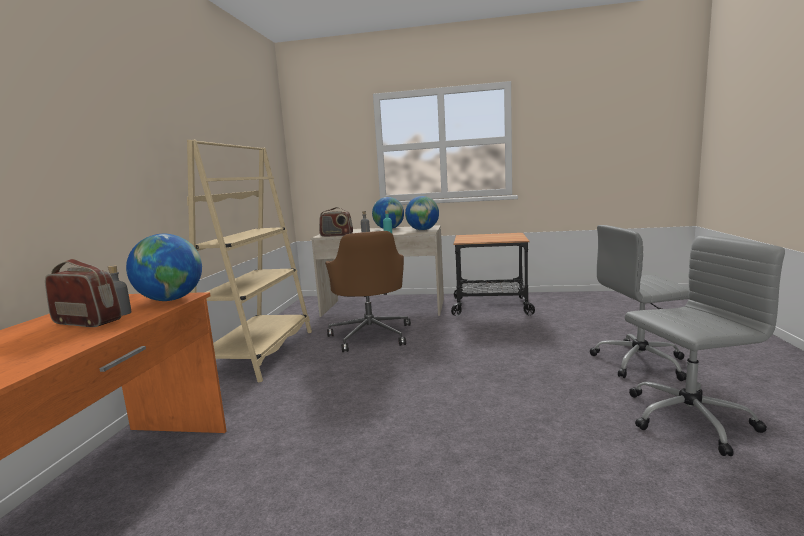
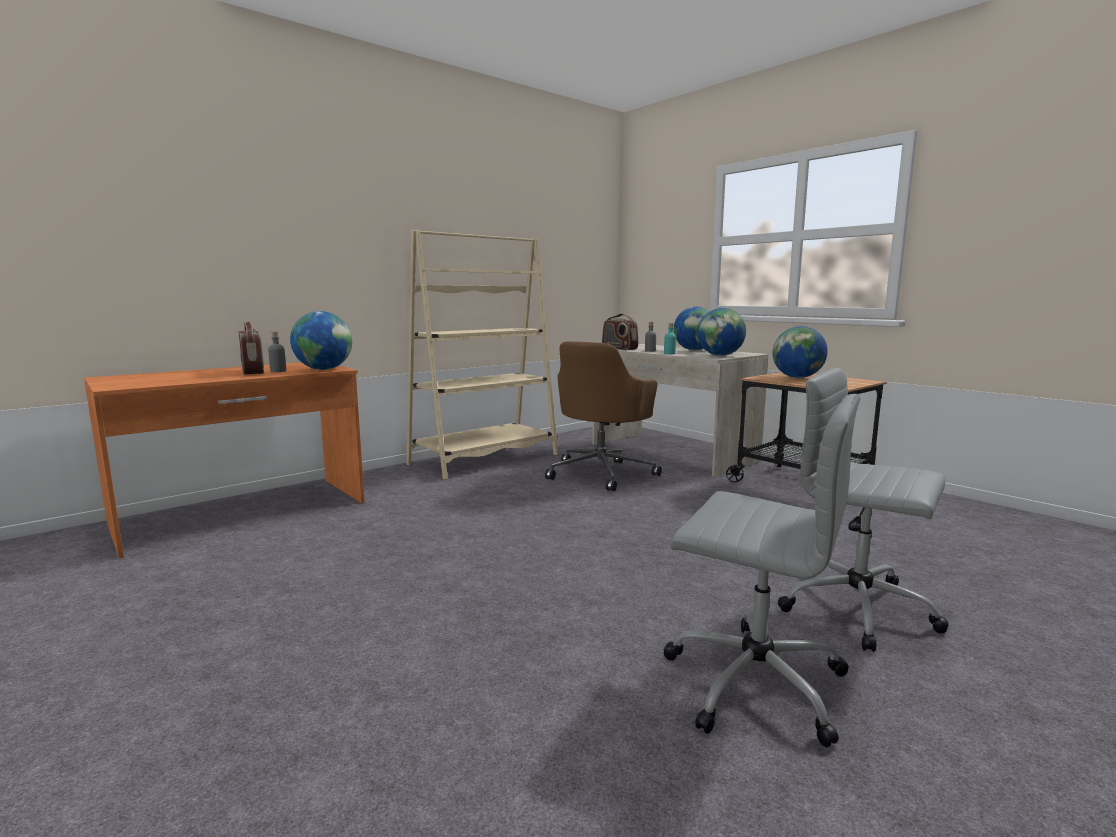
camera: 40 degrees right, 0 degrees up
none -> globe [773,326,828,378]

